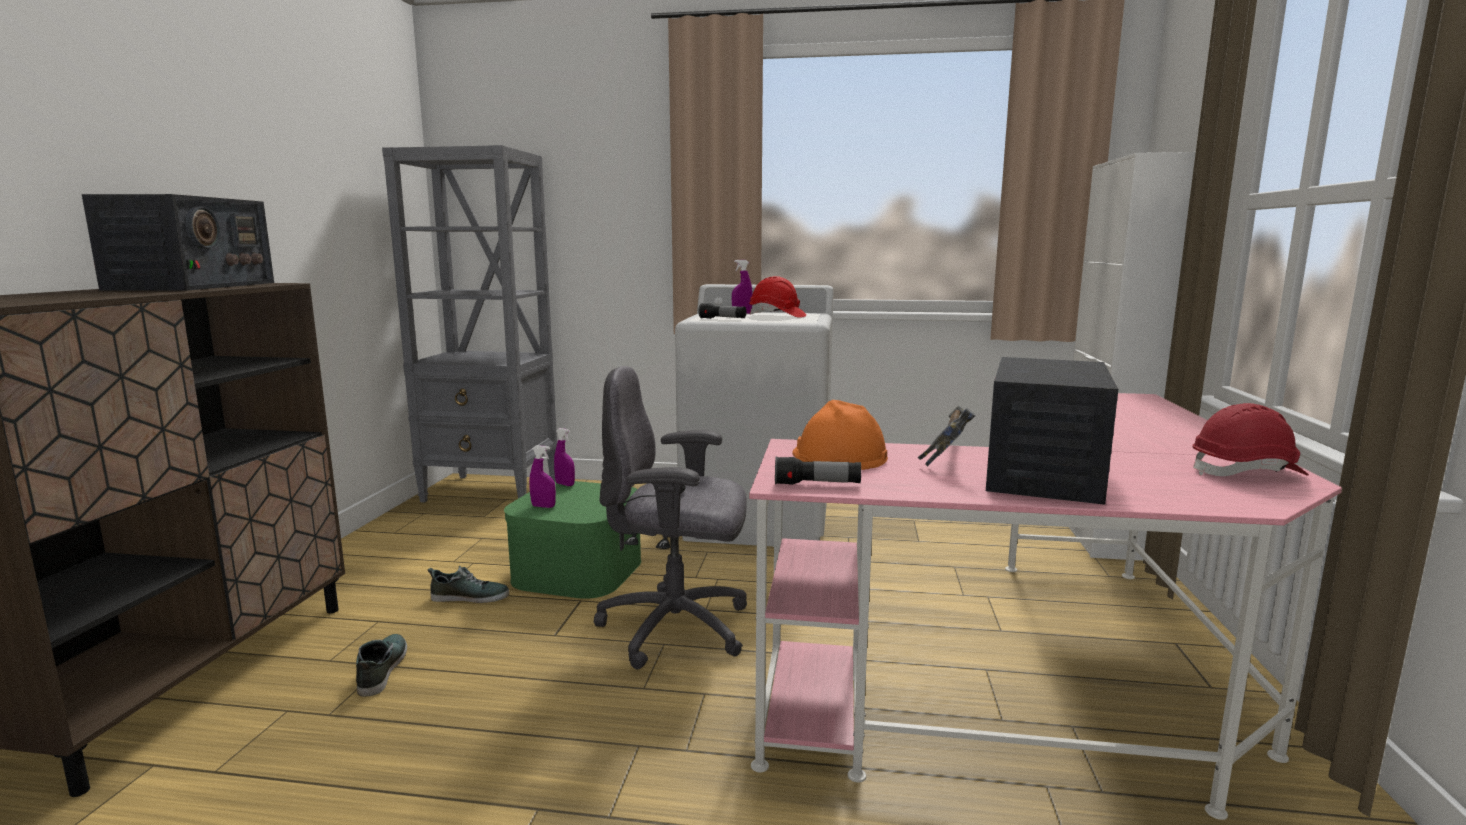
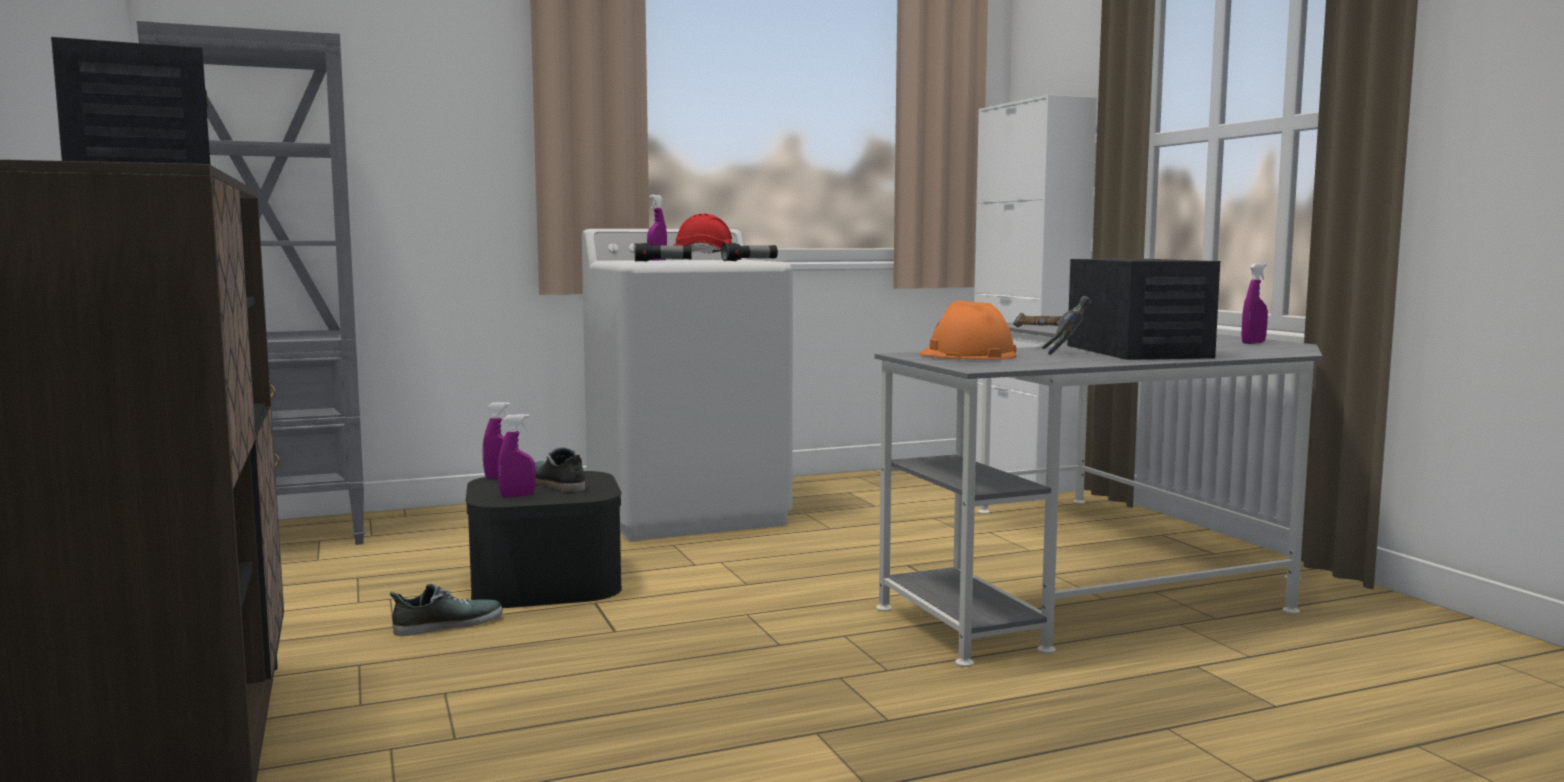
camera: 30 degrees left, 5 degrees down
shoe [356,634,407,696] -> shoe moved to [535,447,585,492]
green storage box [504,481,641,599] -> black storage box [466,471,622,608]
grey office chair [594,366,747,669] -> none
pink desk [749,393,1342,820] -> grey desk [874,322,1322,667]
flashlight [775,456,861,485] -> flashlight moved to [721,243,778,261]
red hard hat [1192,403,1309,476] -> purple spray bottle [1241,263,1268,344]

